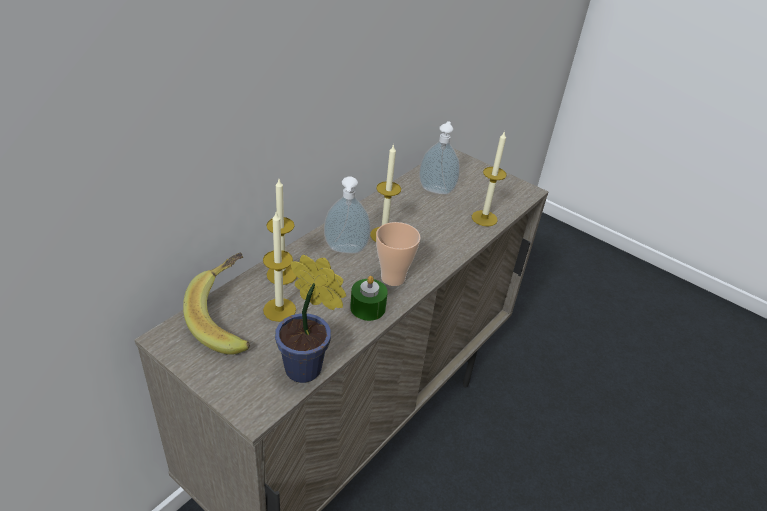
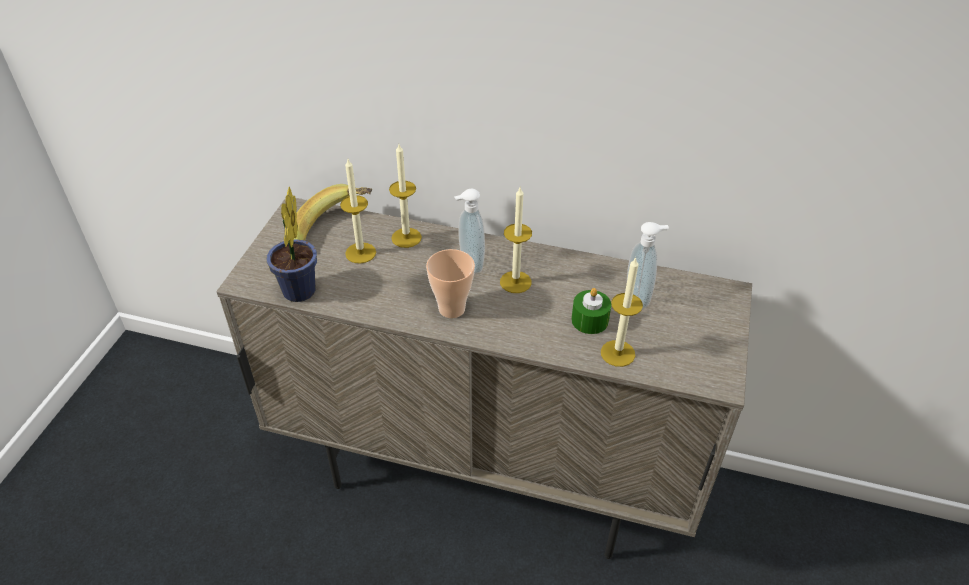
camera: 70 degrees right, 5 degrees up
green candle [350,276,388,321] -> green candle moved to [571,288,611,334]

